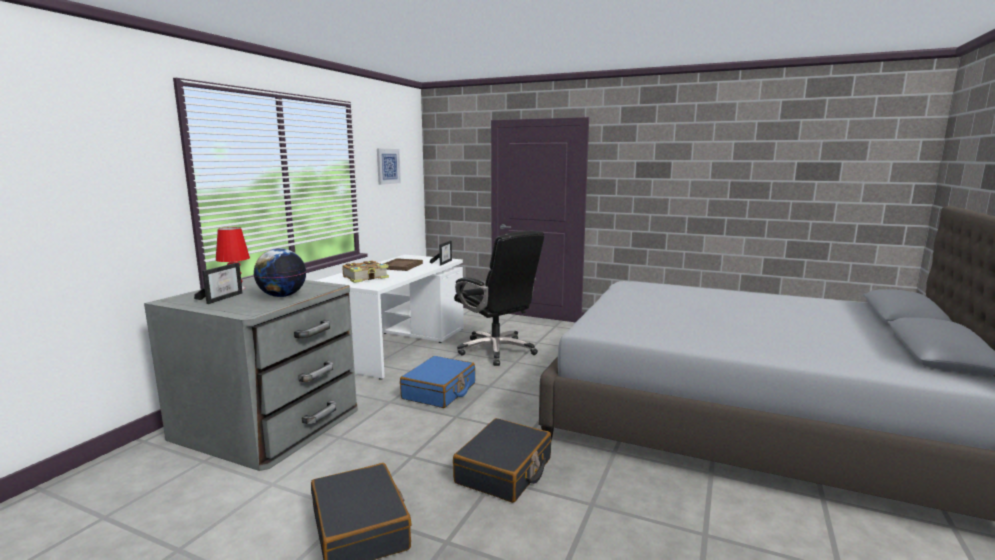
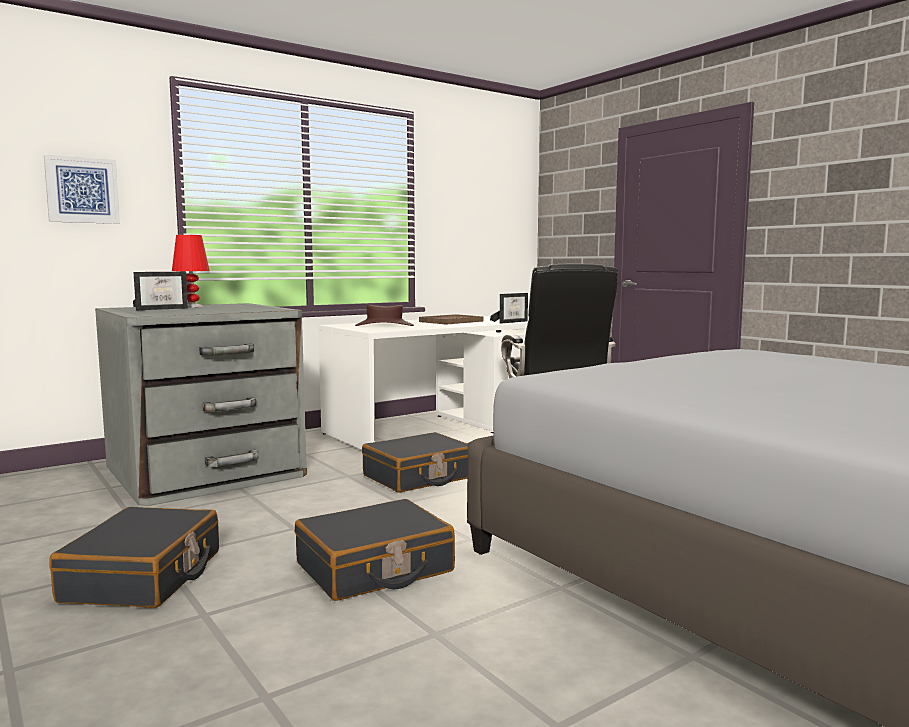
camera: 30 degrees right, 5 degrees down
globe [253,248,306,297] -> none
book [342,261,389,283] -> brown hat [355,305,414,326]
picture [377,149,401,185] -> picture moved to [44,155,120,224]
blue suitcase [400,356,475,408] -> black suitcase [362,432,468,493]

